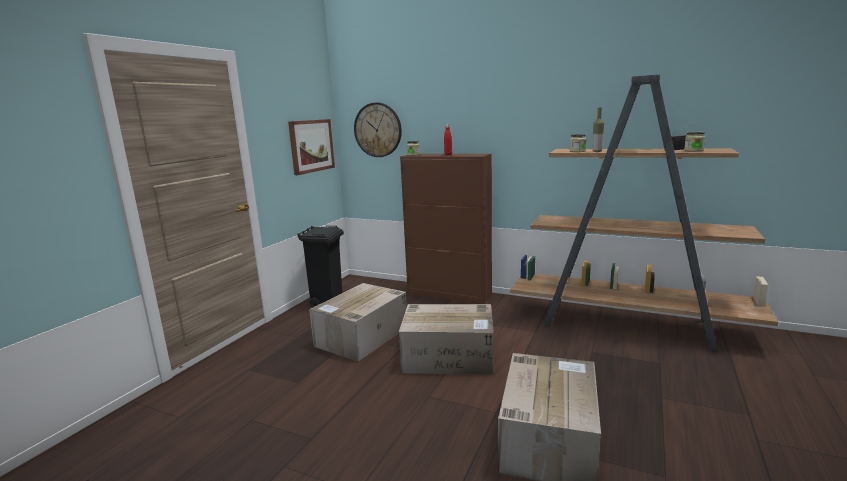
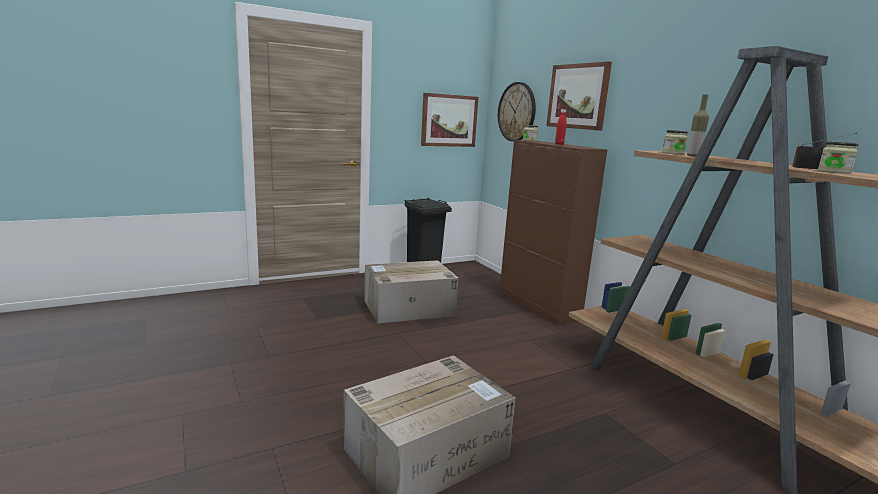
camera: 35 degrees right, 0 degrees up
cardboard box [399,304,494,375] -> none
none -> picture [546,61,612,131]

